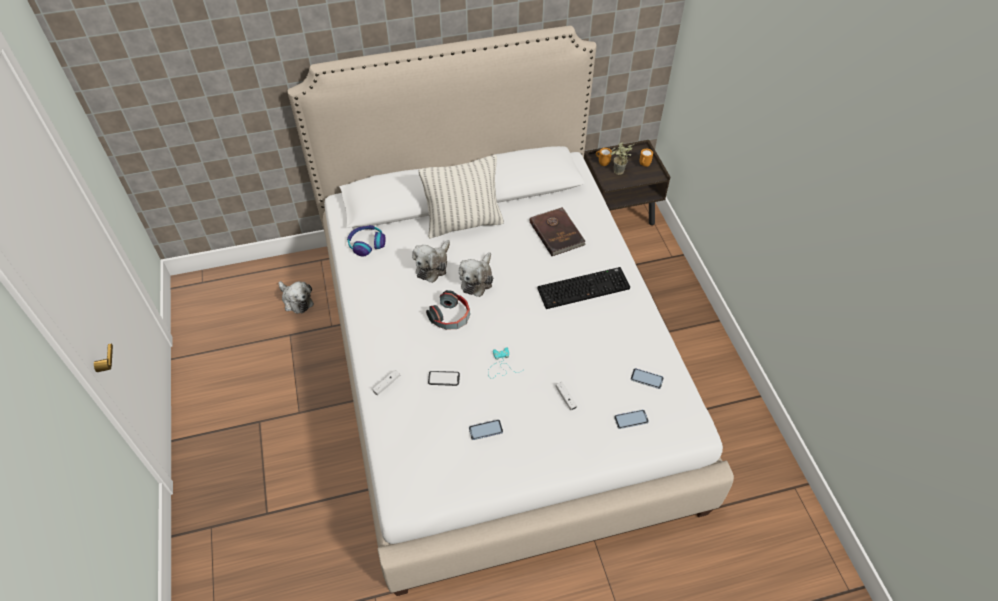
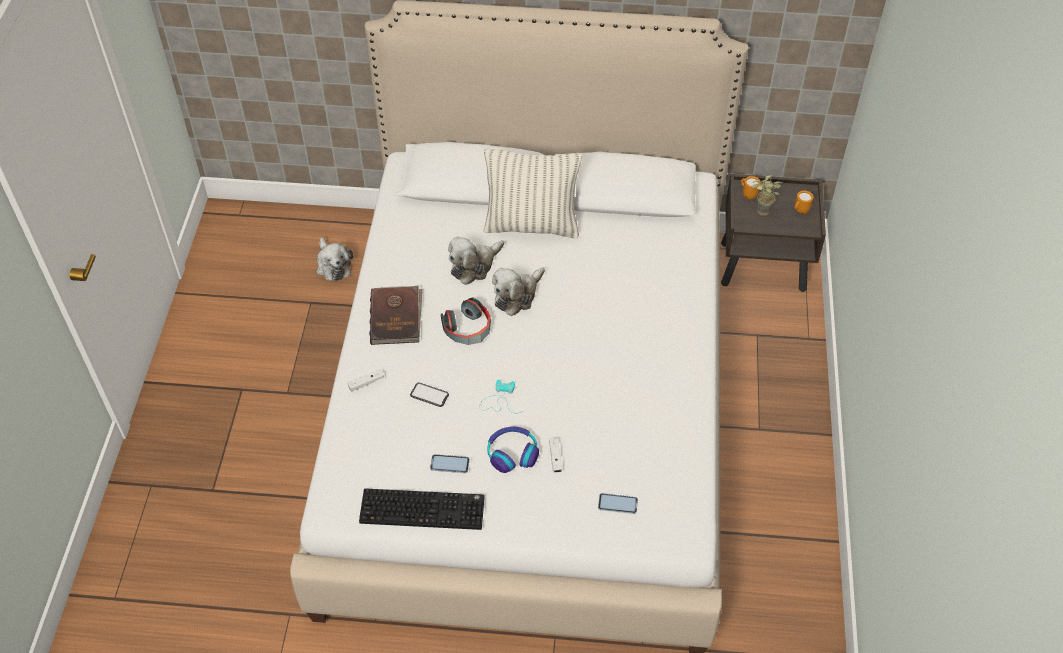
camera: 20 degrees right, 0 degrees up
headphones [347,225,386,256] -> headphones moved to [487,426,539,473]
brown book [529,207,586,256] -> brown book moved to [369,285,422,345]
keyboard [538,267,630,309] -> keyboard moved to [359,488,485,530]
phone [631,368,664,389] -> none

